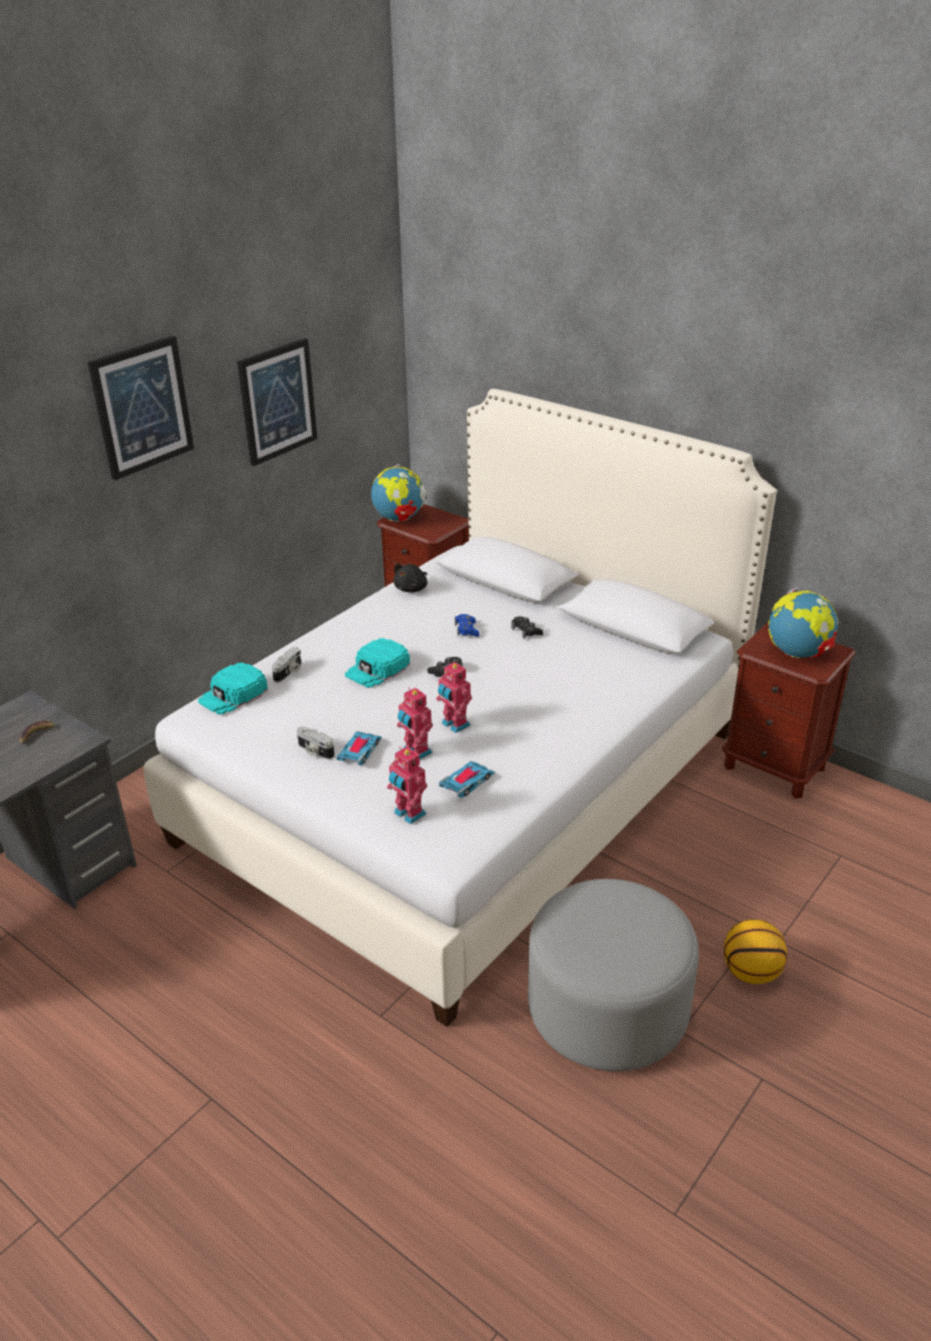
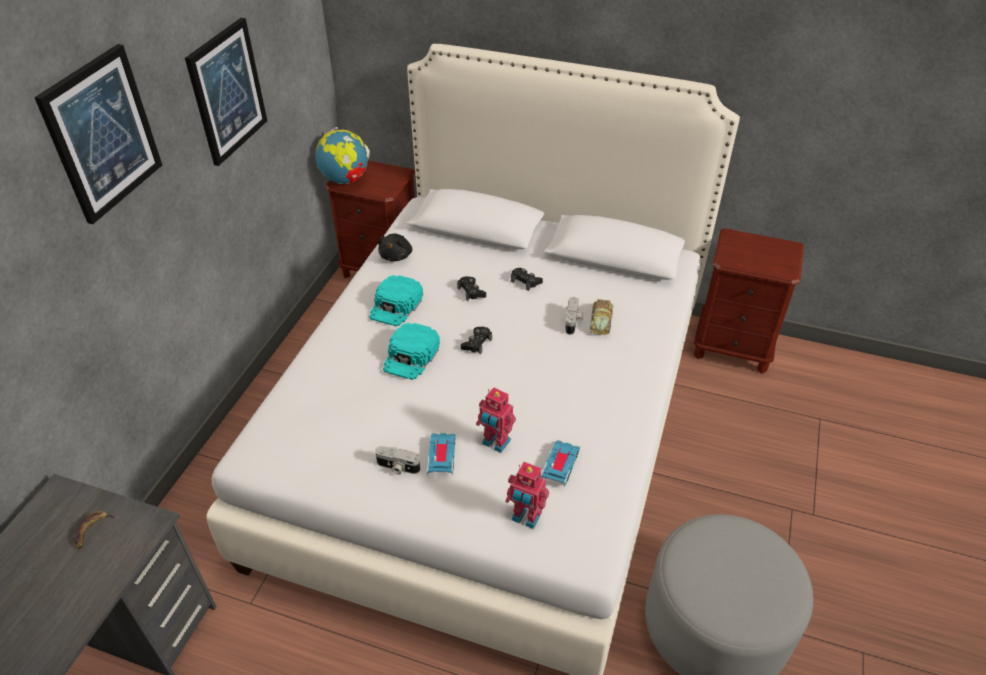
camera: 20 degrees left, 10 degrees up
turquoise cap [198,662,268,715] -> turquoise cap moved to [369,275,423,327]
camera [272,647,301,682] -> camera moved to [565,297,583,335]
toy robot [436,662,472,733] -> none
blue game controller [455,614,479,637] -> black game controller [457,276,486,301]
basketball [724,919,787,984] -> none
globe [768,587,838,658] -> none
none -> toy car [590,299,613,335]

